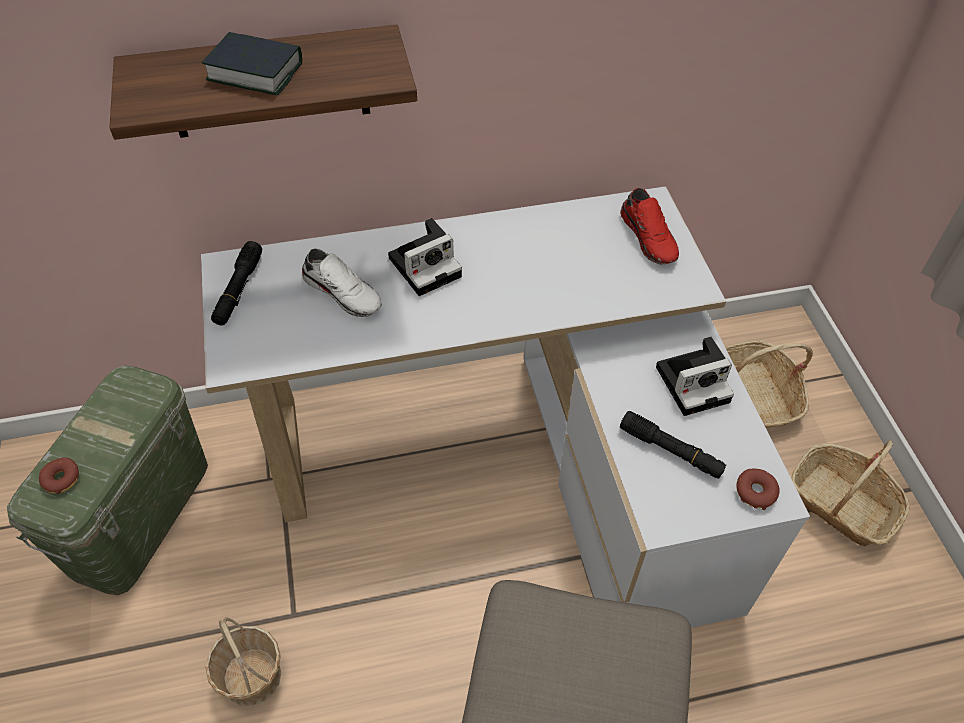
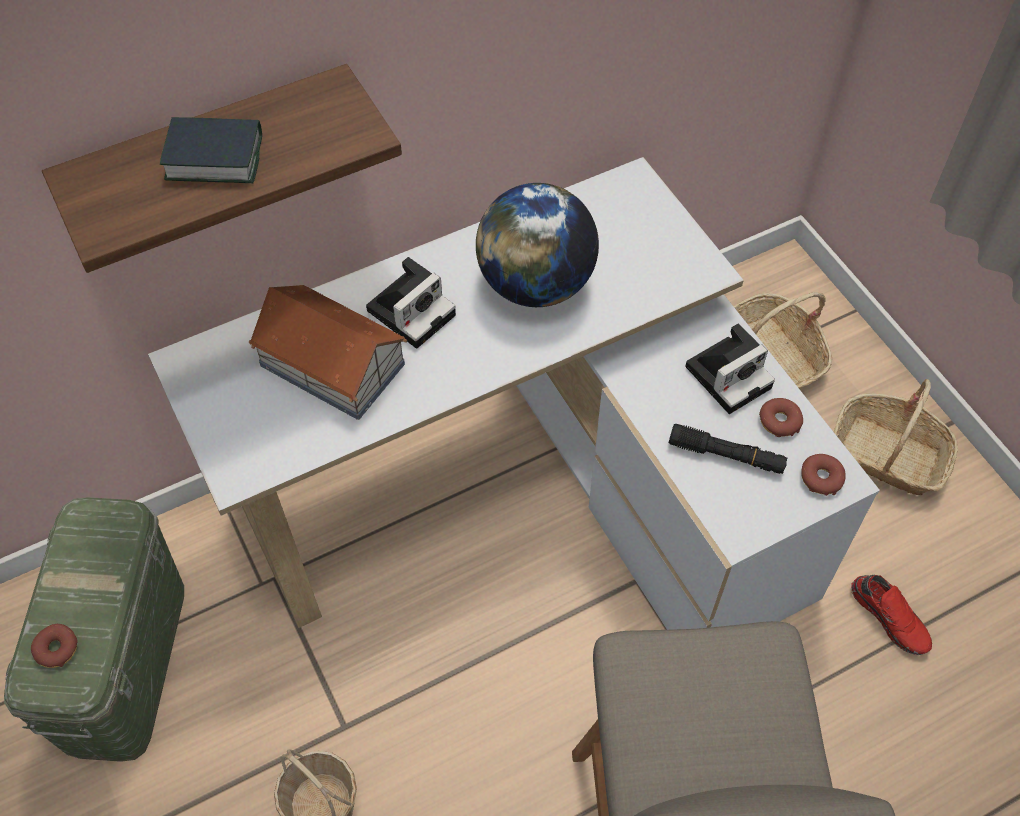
camera: 15 degrees left, 5 degrees up
black flashlight [211,241,262,326] -> none
white shoe [302,249,382,317] -> toy house [248,285,407,420]
red shoe [620,188,679,265] -> red shoe moved to [851,575,932,655]
none -> globe [476,183,599,307]
none -> donut [759,398,803,437]

